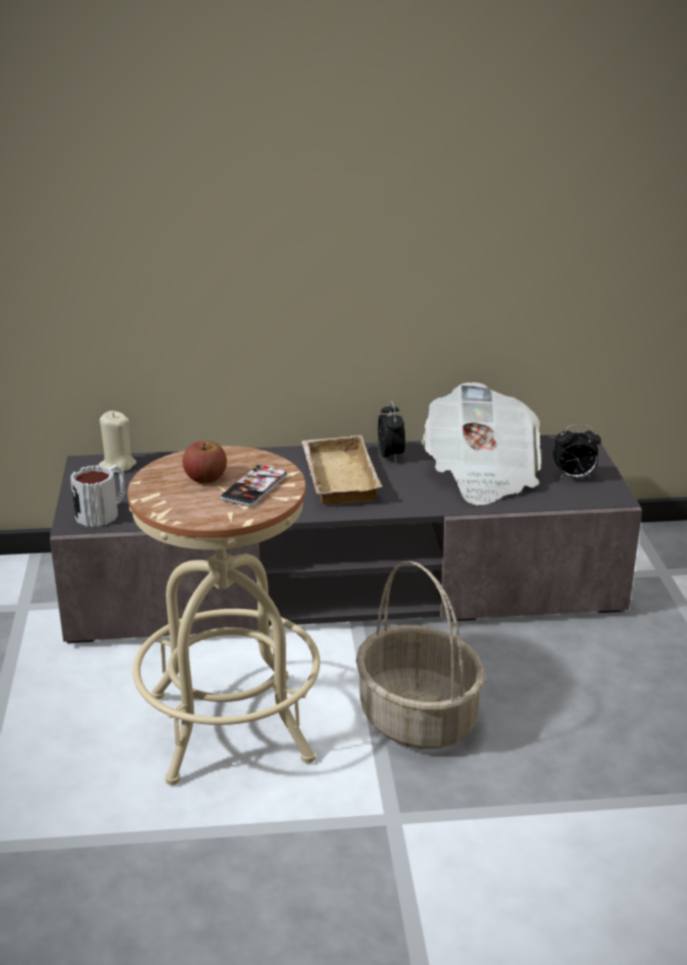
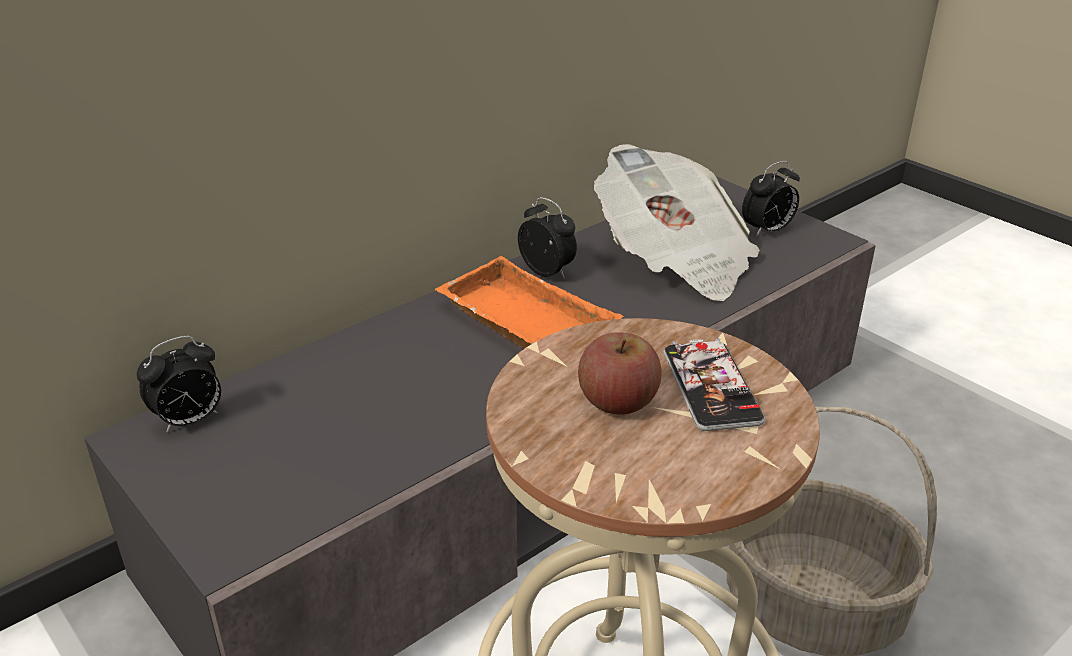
camera: 35 degrees left, 5 degrees up
mug [70,465,126,527] -> none
beige candle [98,411,137,473] -> alarm clock [137,336,221,433]
beige tray [301,435,382,505] -> orange tray [435,256,624,349]

